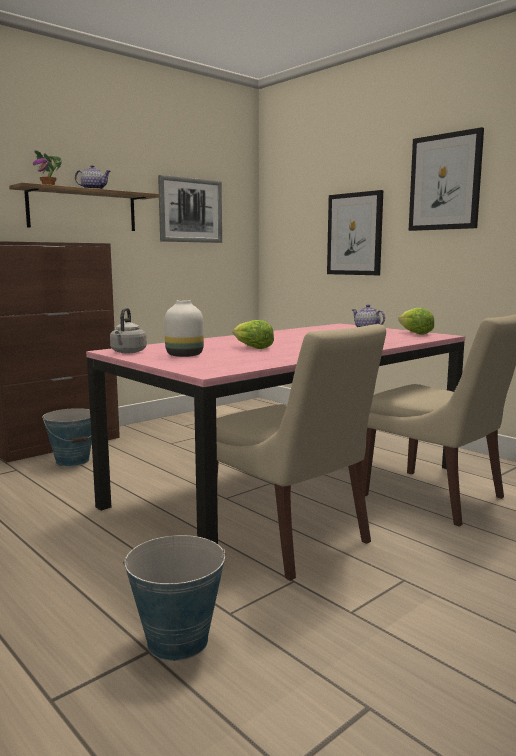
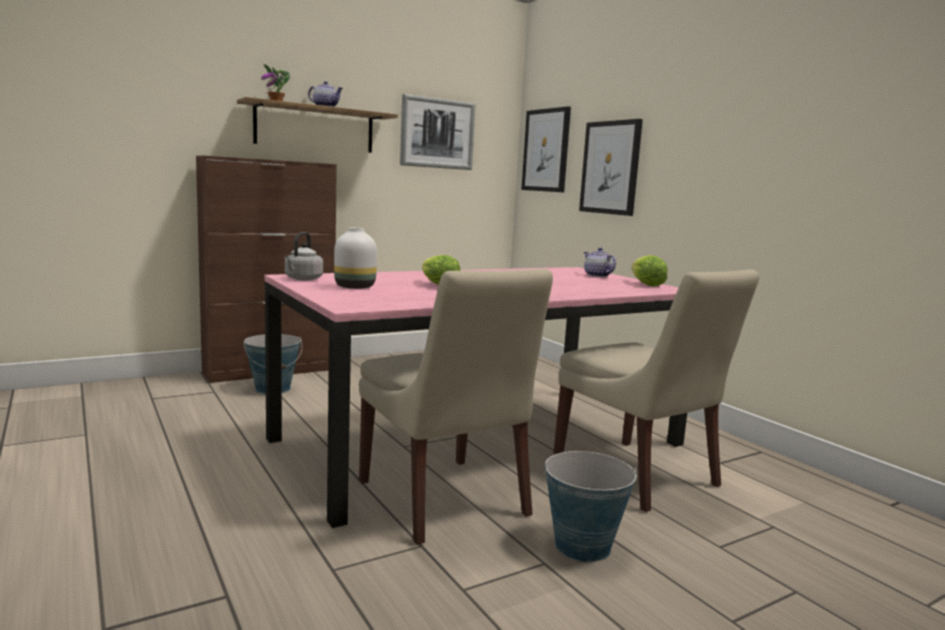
camera: 10 degrees right, 0 degrees up
bucket [123,535,226,661] -> bucket moved to [542,451,636,562]
picture [409,127,484,231] -> picture moved to [521,106,571,192]

